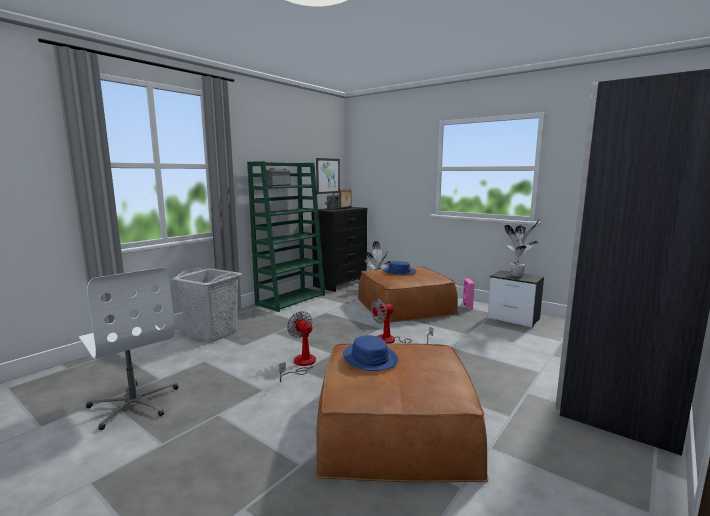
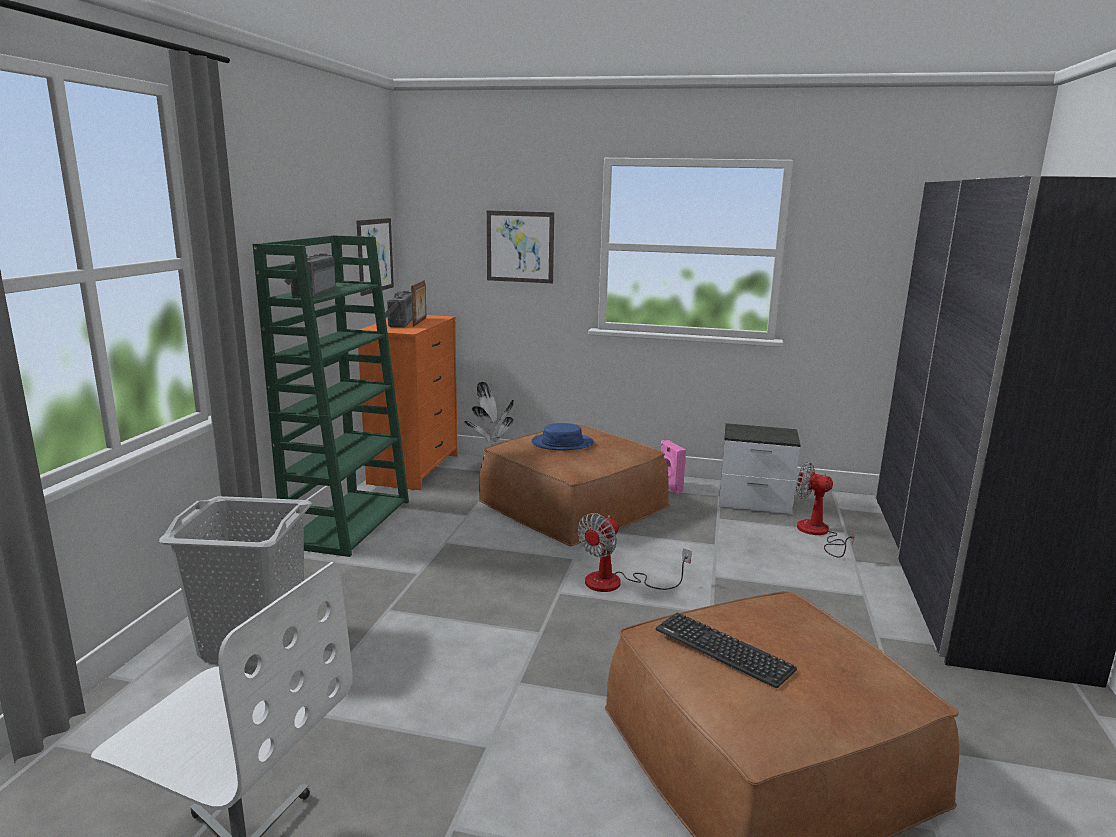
camera: 25 degrees left, 5 degrees up
fan [279,311,316,382] -> fan moved to [796,462,856,558]
black dresser [312,207,368,292] -> orange dresser [358,315,458,490]
blue hat [343,335,398,371] -> keyboard [656,613,797,688]
potted plant [502,218,540,277] -> none
none -> picture [487,210,554,283]

